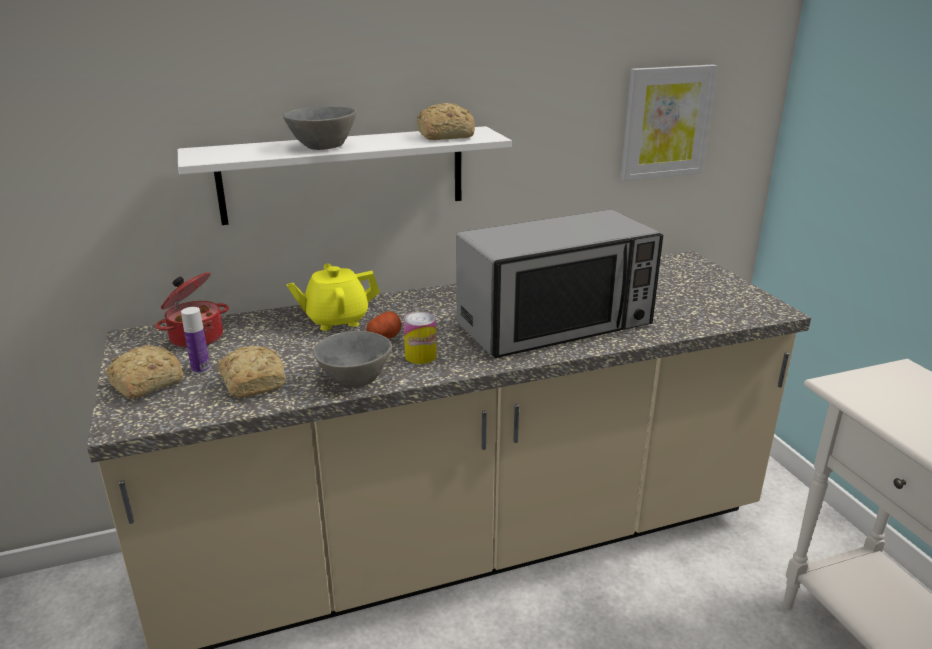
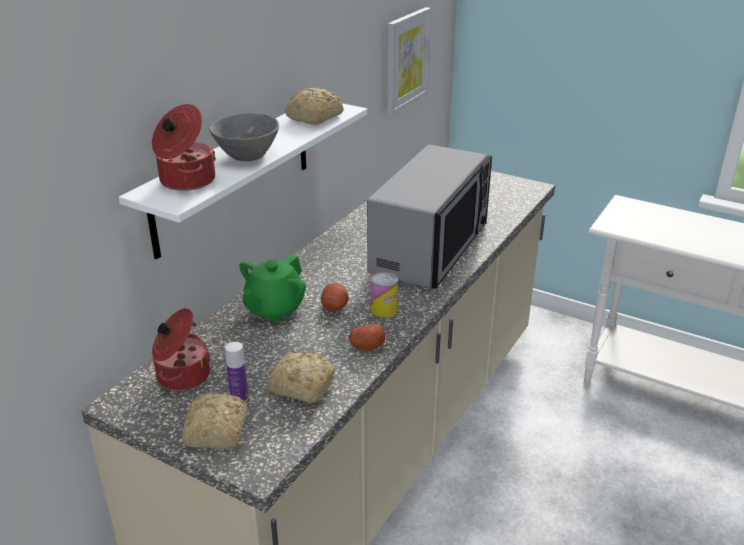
camera: 40 degrees left, 5 degrees up
yellow teapot [287,264,380,331] -> green teapot [239,254,306,323]
grey bowl [313,331,392,387] -> potato [349,324,386,351]
none -> cooking pot [152,104,216,191]

